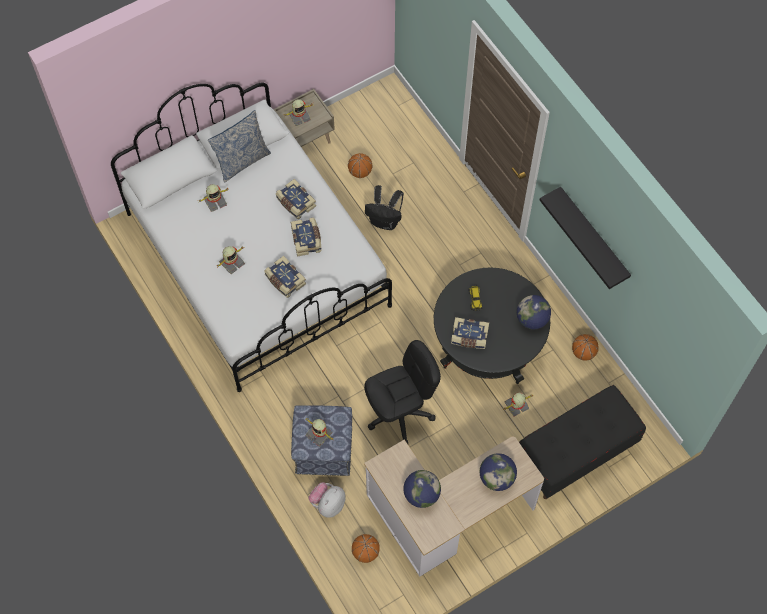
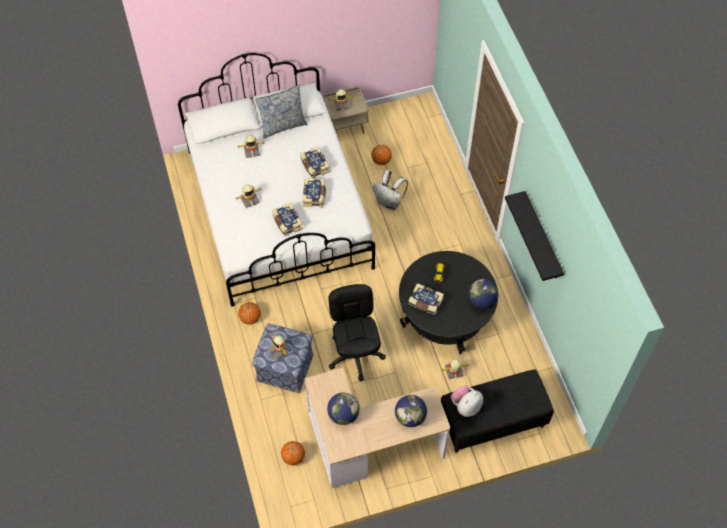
camera: 15 degrees right, 5 degrees down
plush toy [308,482,346,518] -> plush toy moved to [450,385,483,417]
black office chair [364,340,441,444] -> black office chair turned 90 degrees counterclockwise [328,284,386,381]
black backpack [365,185,404,230] -> white backpack [373,170,408,210]
basketball [572,334,599,361] -> basketball moved to [238,302,261,325]

